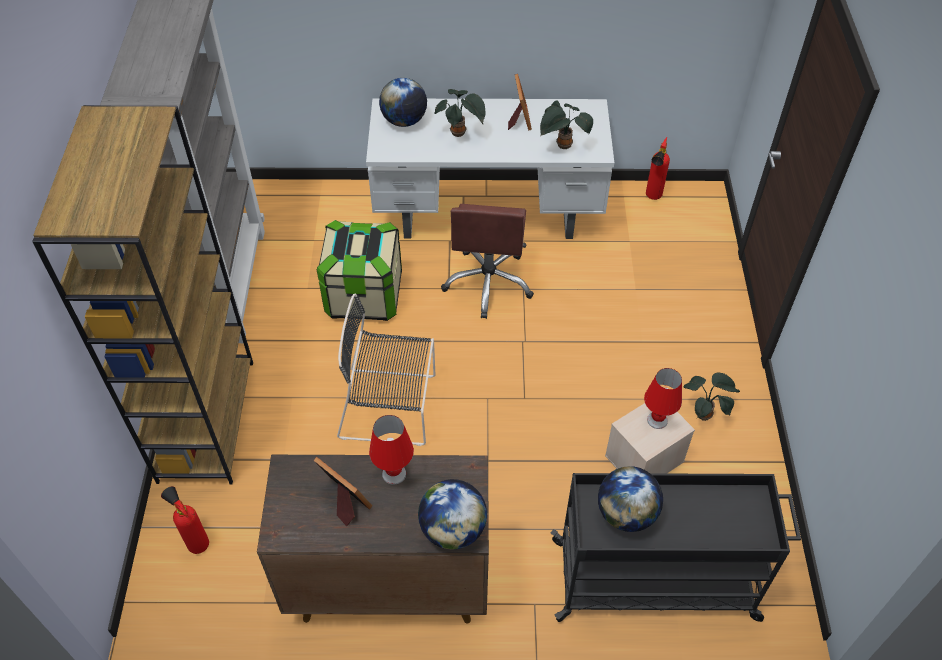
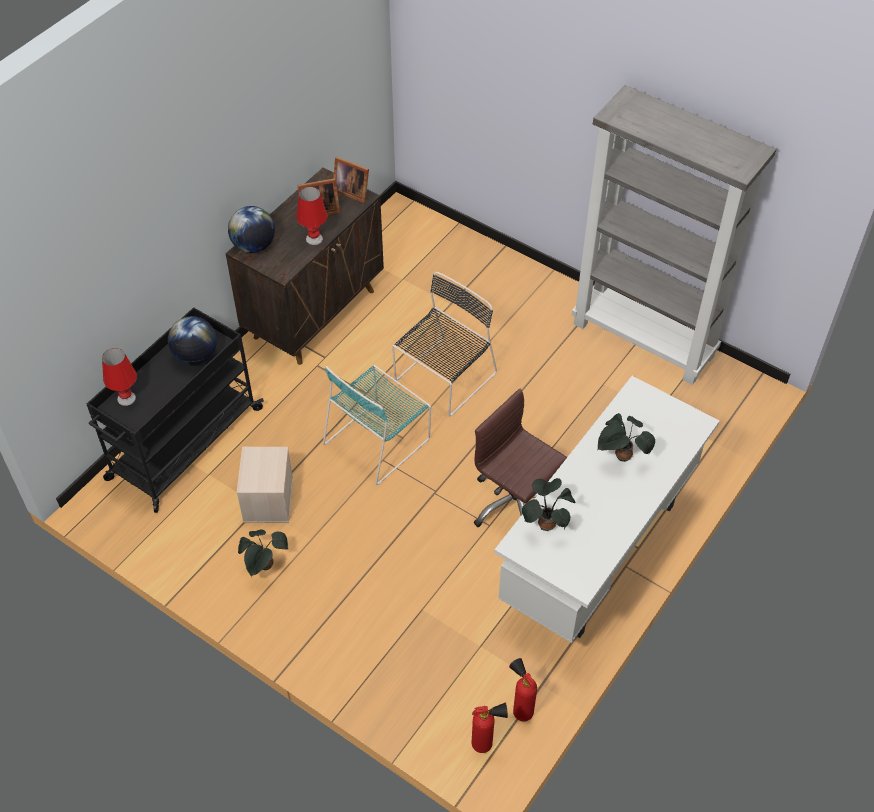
camera: 125 degrees right, 0 degrees up
brown bookcase [32,105,253,484] -> none
fire extinguisher [161,486,209,554] -> fire extinguisher moved to [472,703,508,753]
storage box [317,220,402,321] -> none
globe [379,78,427,127] -> none
picture frame [508,74,532,130] -> picture frame moved to [333,157,369,203]
red table lamp [644,368,682,429] -> red table lamp moved to [102,348,137,406]
none -> turquoise chair [323,365,431,485]

